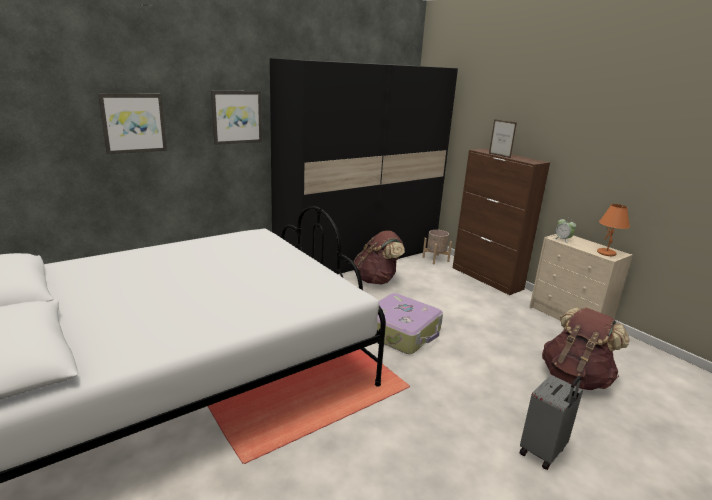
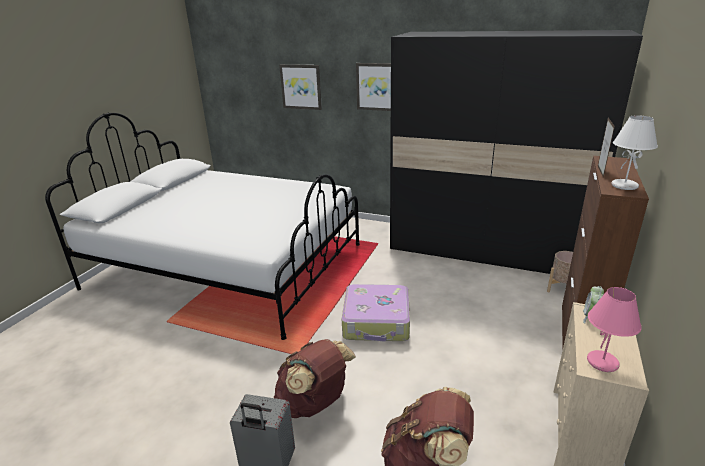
camera: 60 degrees right, 5 degrees up
brown backpack [354,231,405,285] -> brown backpack moved to [274,339,356,418]
orange table lamp [597,204,630,256] -> pink table lamp [587,287,642,372]
none -> white table lamp [611,115,658,190]

